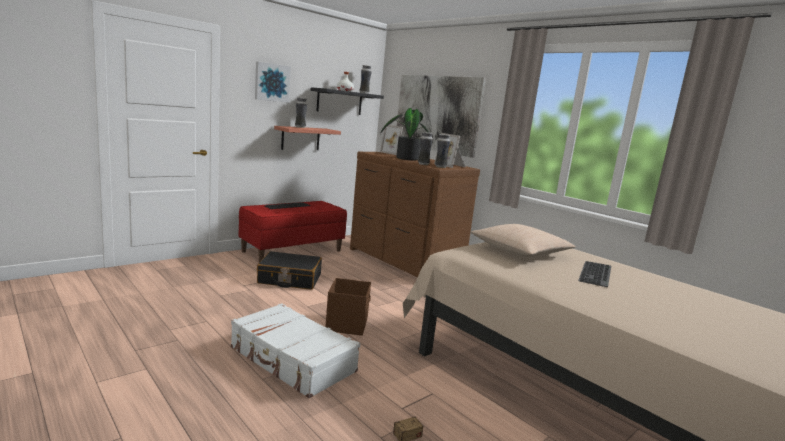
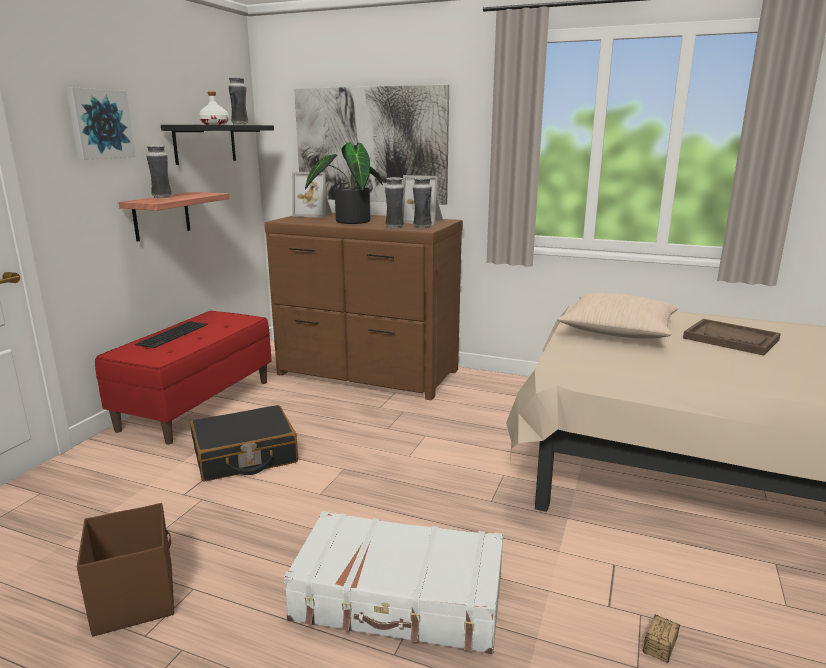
camera: 25 degrees left, 5 degrees up
brown storage box [326,278,371,336] -> brown storage box moved to [77,503,174,636]
keyboard [578,261,611,287] -> brown tray [683,319,781,356]

